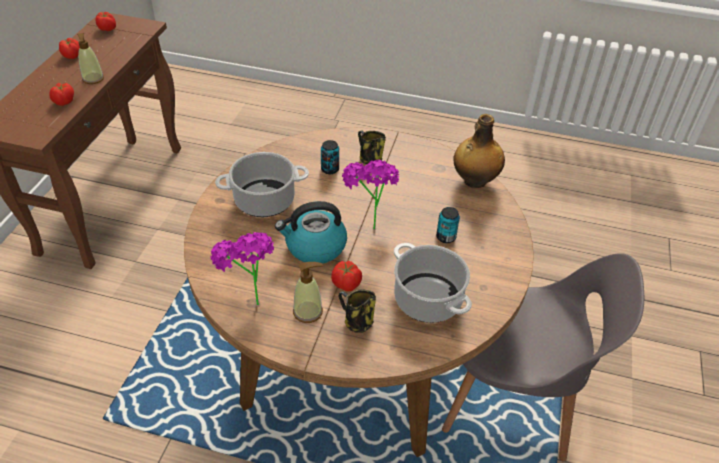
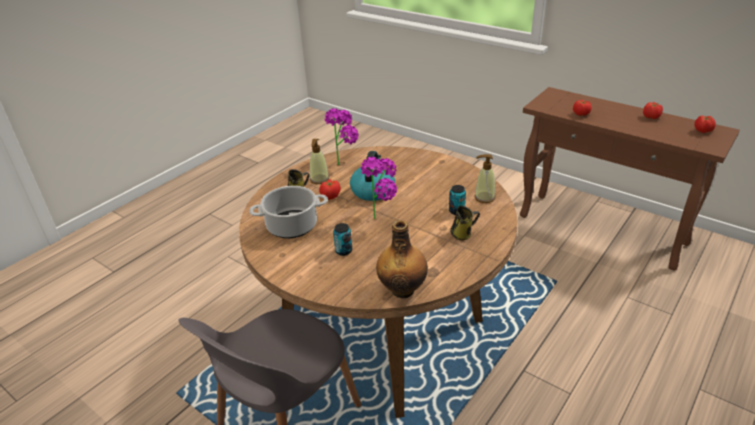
camera: 115 degrees right, 10 degrees down
soap dispenser [77,33,104,84] -> soap dispenser moved to [475,154,495,203]
cooking pot [215,152,309,217] -> none

